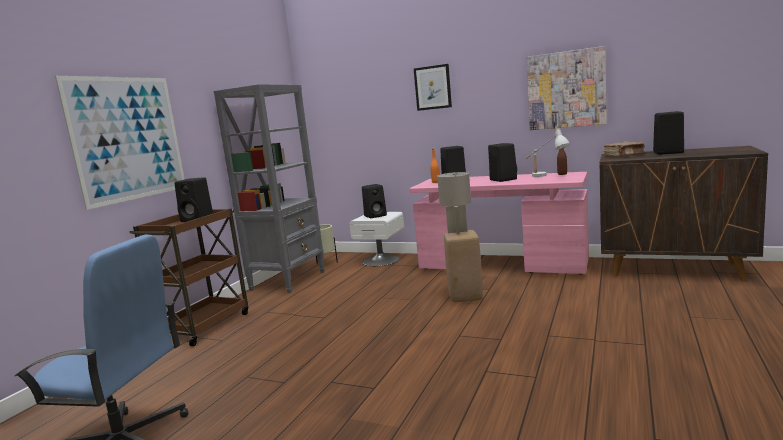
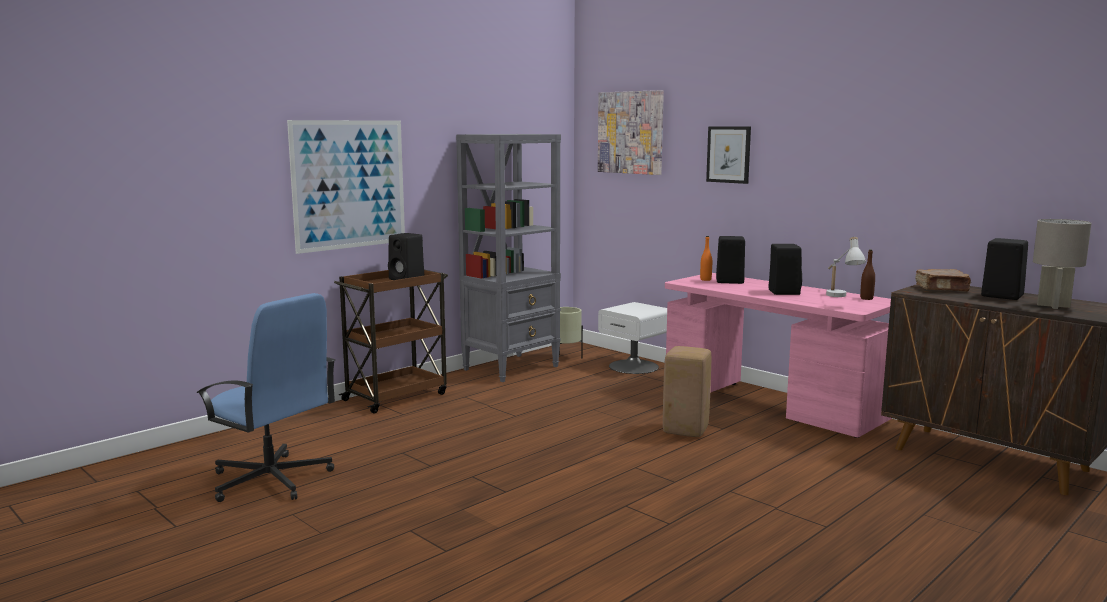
camera: 20 degrees right, 0 degrees up
black speaker [362,184,387,218] -> none
grey table lamp [437,172,471,234] -> grey table lamp moved to [1033,219,1092,309]
picture [527,46,607,130] -> picture moved to [598,90,664,175]

